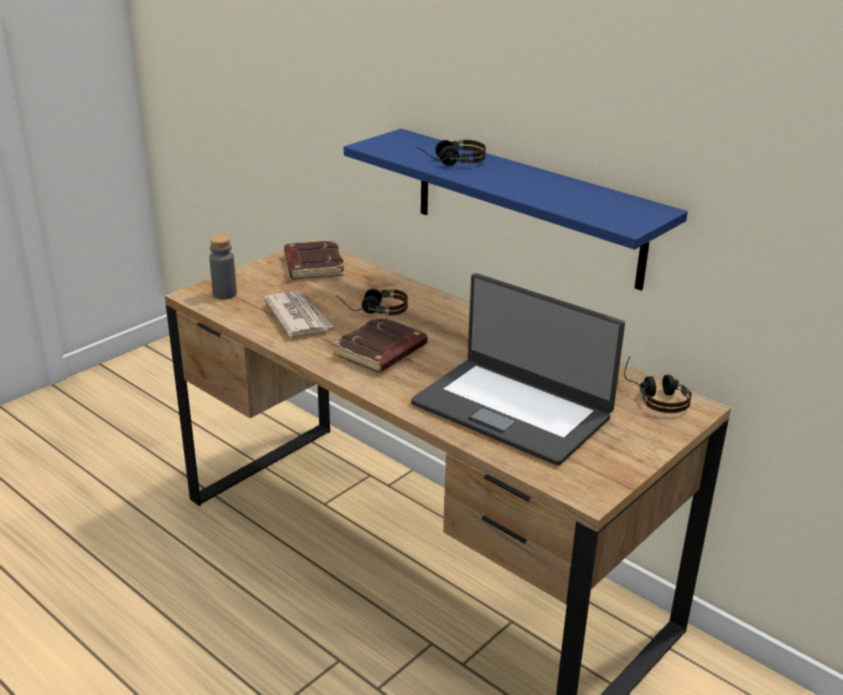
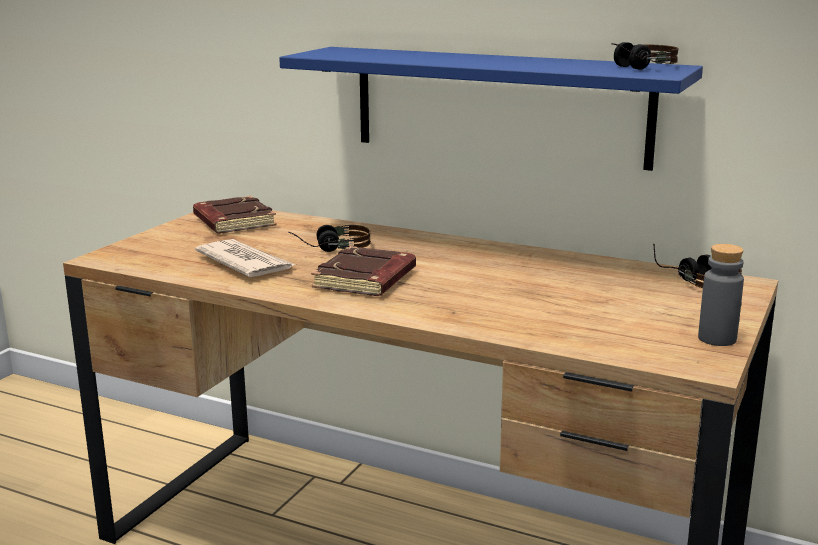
camera: 15 degrees left, 10 degrees down
grey bottle [209,235,237,300] -> grey bottle moved to [698,244,744,346]
laptop [411,273,625,466] -> none
headphones [416,140,486,165] -> headphones moved to [612,42,679,70]

